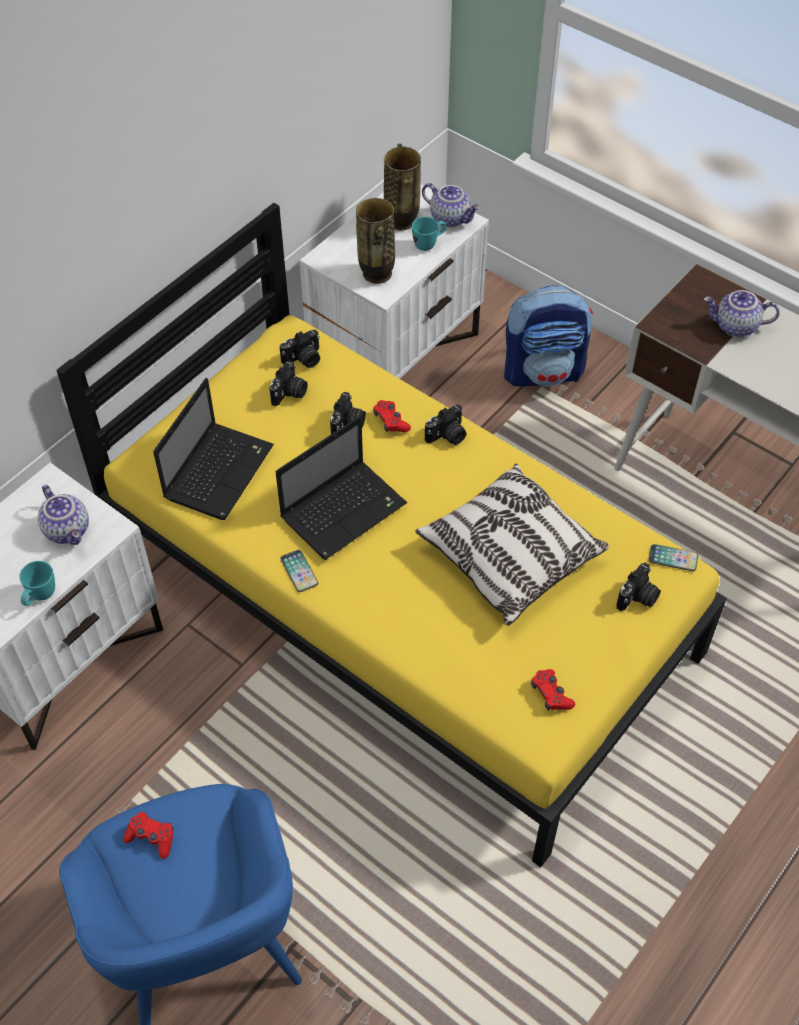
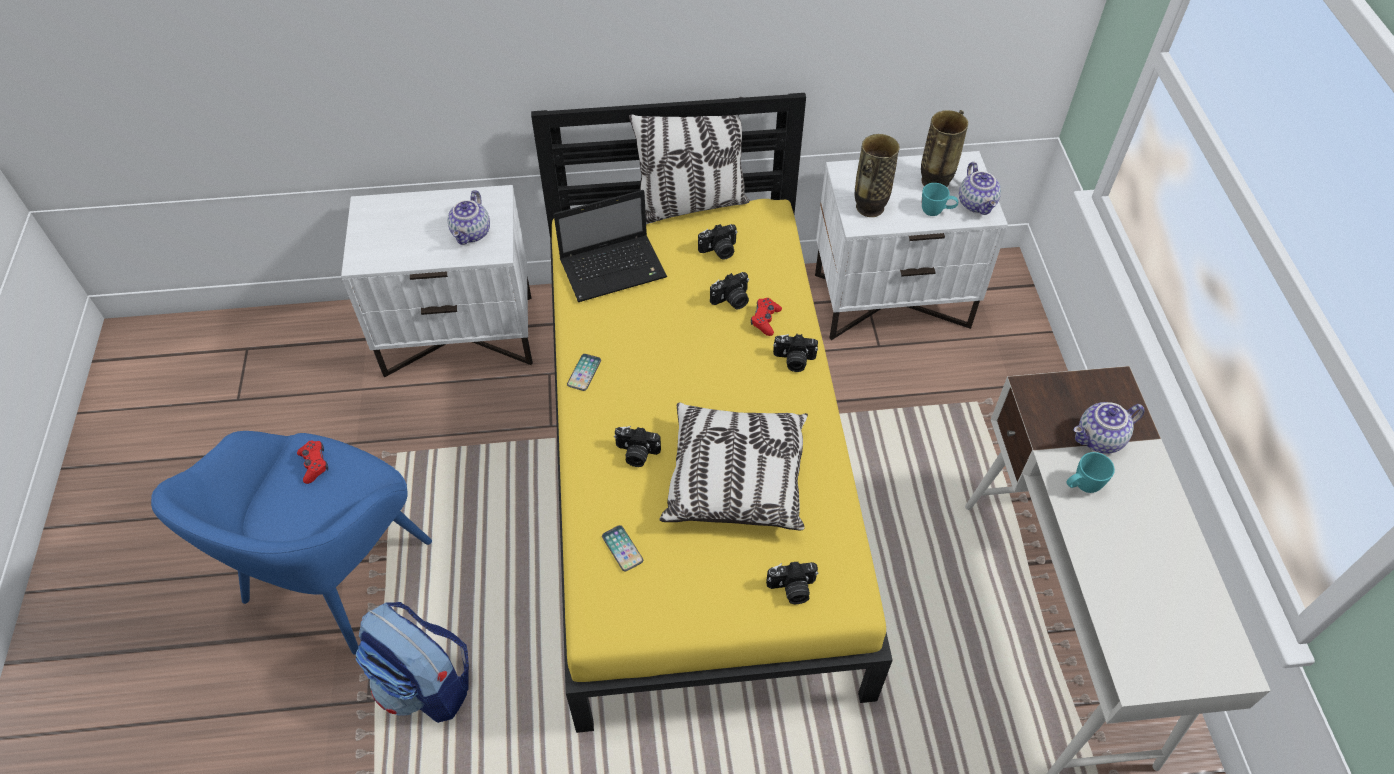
camera: 45 degrees right, 0 degrees up
turquoise mug [19,561,55,606] -> turquoise mug moved to [1067,452,1115,493]
laptop [276,416,407,560] -> none
camera [280,330,320,368] -> camera moved to [614,426,661,467]
backpack [504,286,593,387] -> backpack moved to [355,602,469,723]
red game controller [531,669,575,711] -> none
phone [649,544,698,571] -> phone moved to [602,525,643,571]
teapot [704,290,779,337] -> teapot turned 75 degrees counterclockwise [1074,402,1145,454]
none -> pillow [629,97,750,224]

